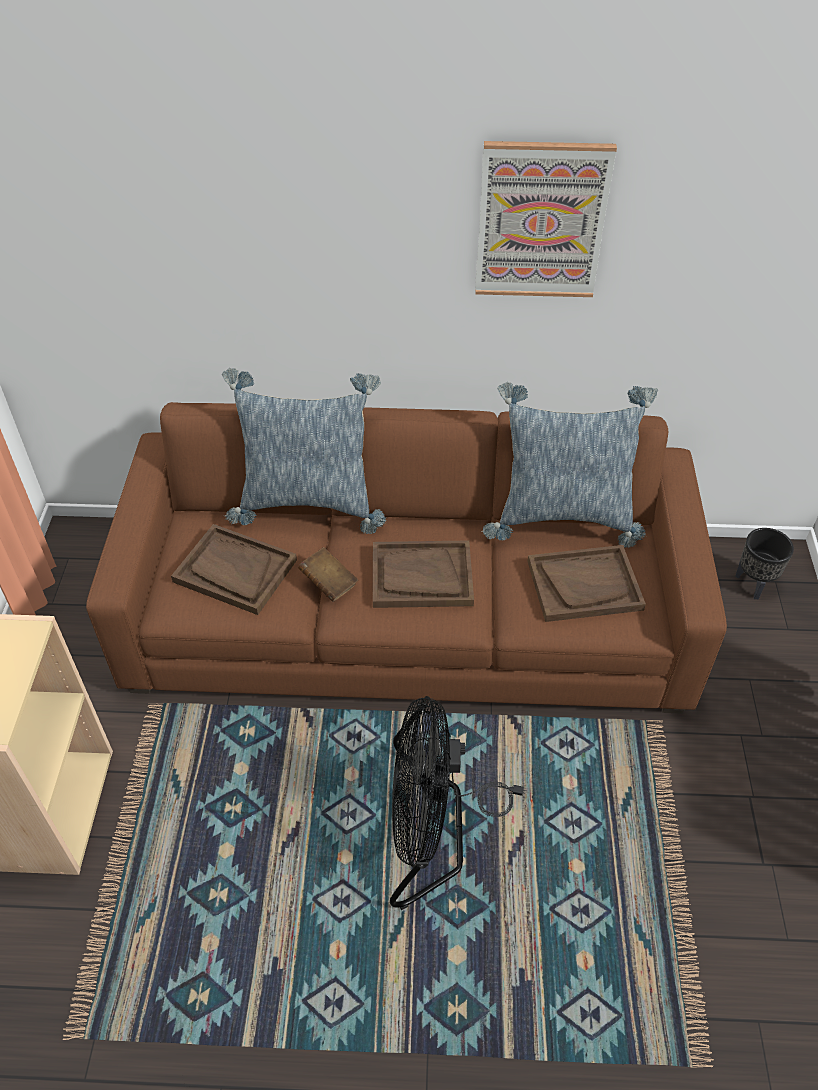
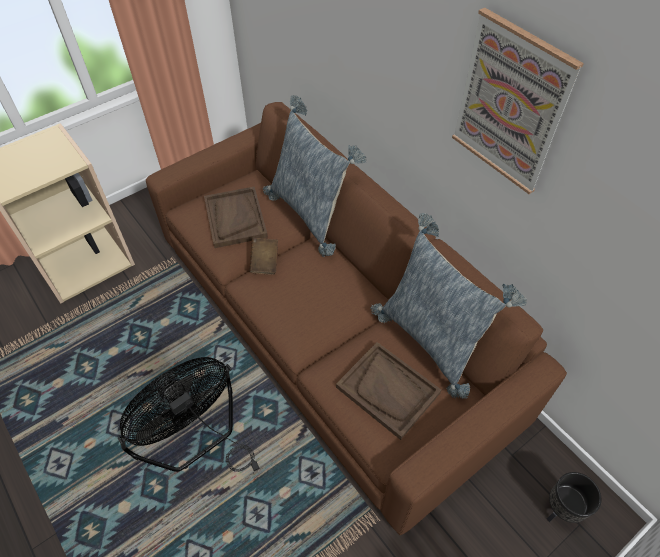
camera: 50 degrees right, 5 degrees up
brown tray [373,540,474,608] -> none

